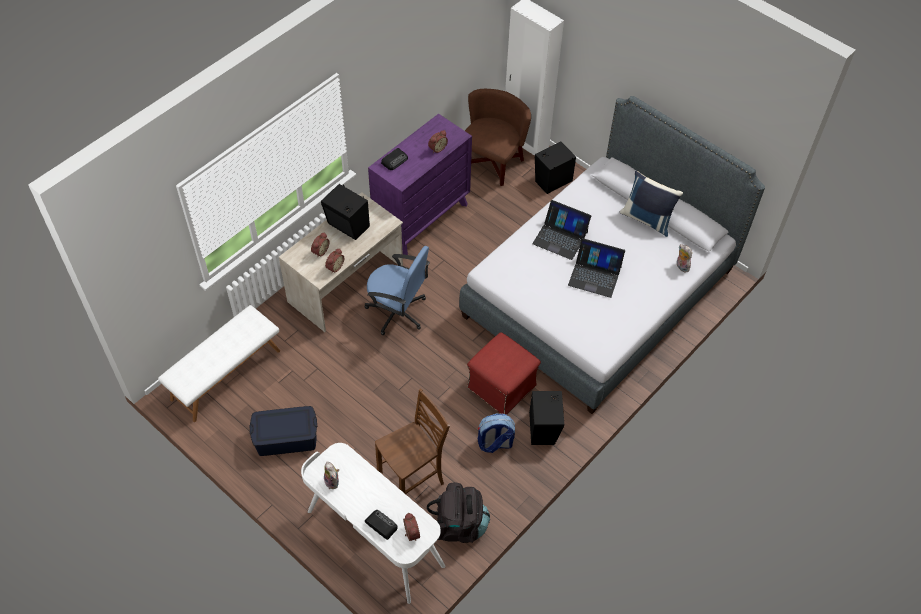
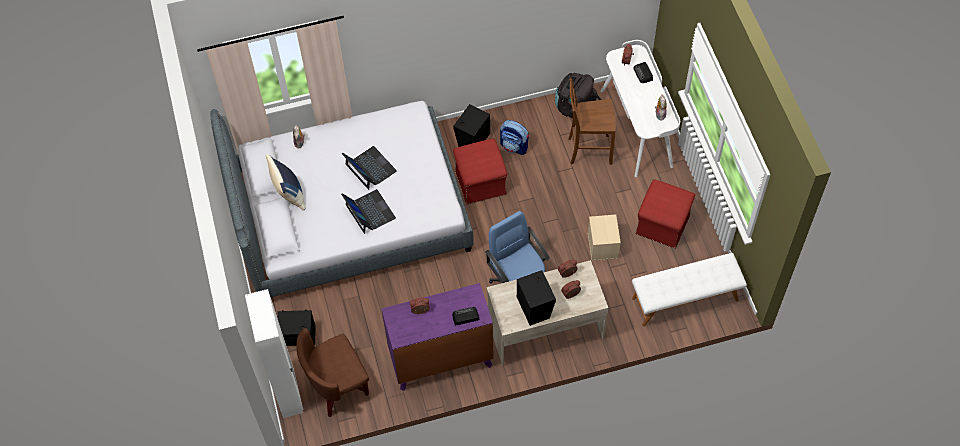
camera: 145 degrees left, 5 degrees up
blue storage box [250,406,317,456] -> red ottoman [636,179,695,248]
none -> beige storage box [588,215,621,261]

